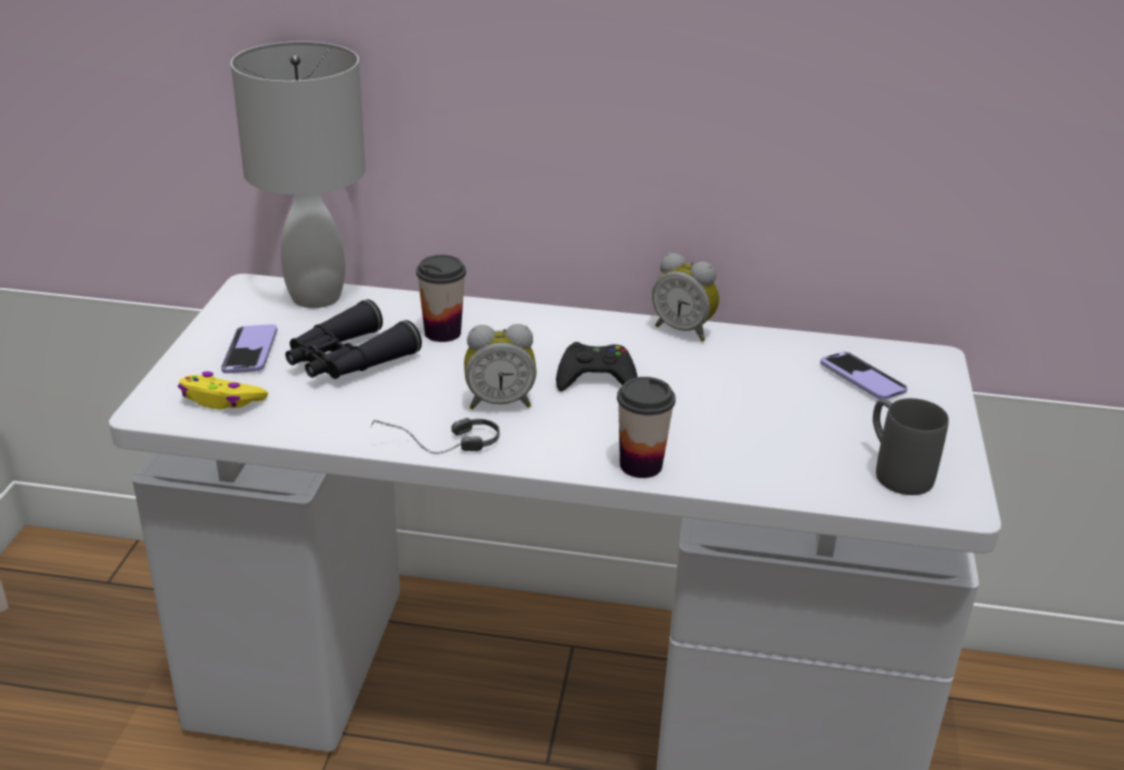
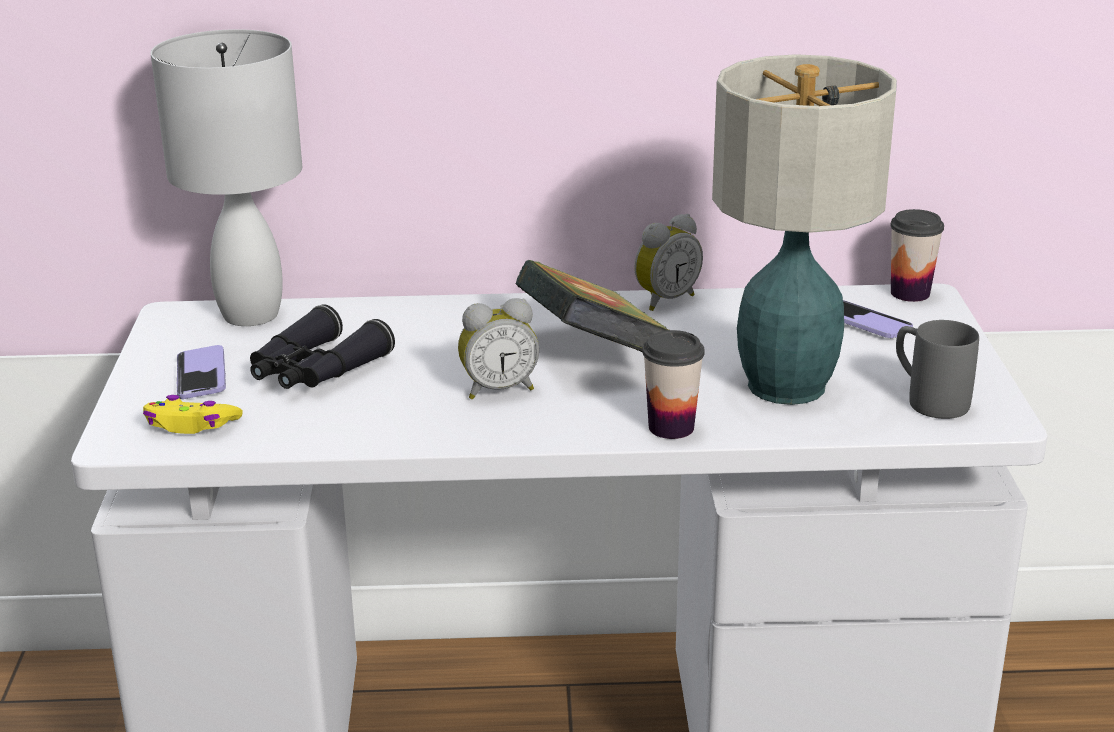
camera: 10 degrees left, 5 degrees down
headphones [370,418,500,454] -> none
cup [416,255,466,342] -> cup moved to [890,209,944,302]
black game controller [556,342,638,392] -> book [515,260,669,352]
alarm clock [652,253,719,342] -> alarm clock turned 60 degrees counterclockwise [634,214,703,311]
none -> table lamp [712,54,897,405]

